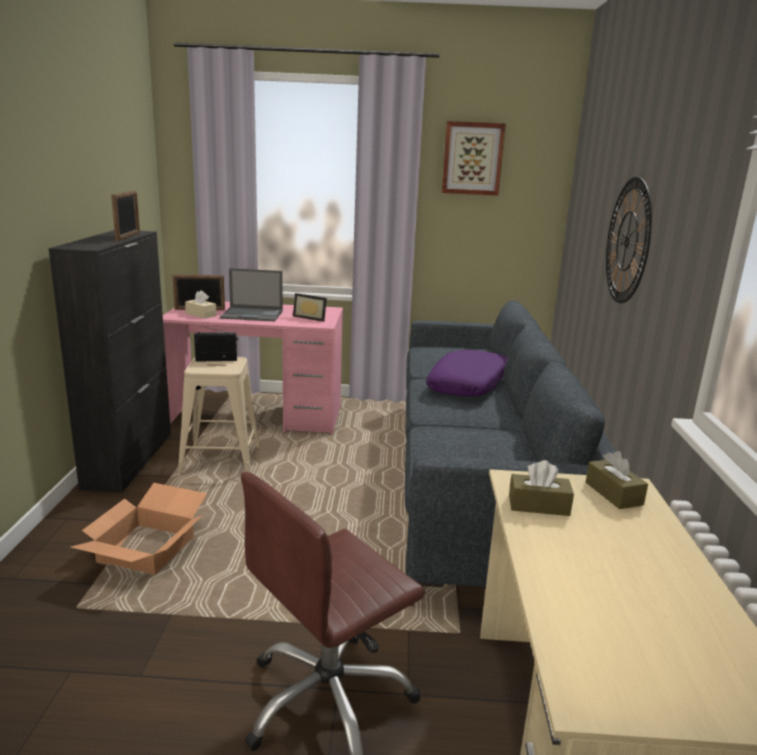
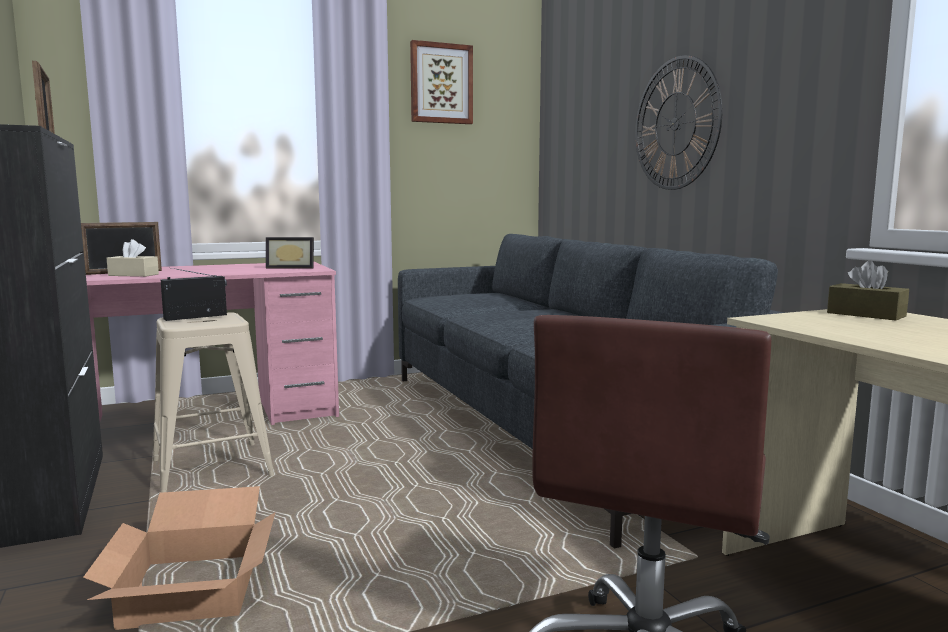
camera: 25 degrees left, 10 degrees down
laptop [220,268,283,321] -> none
purple pillow [426,350,508,397] -> none
brown tissue box [509,460,574,516] -> none

